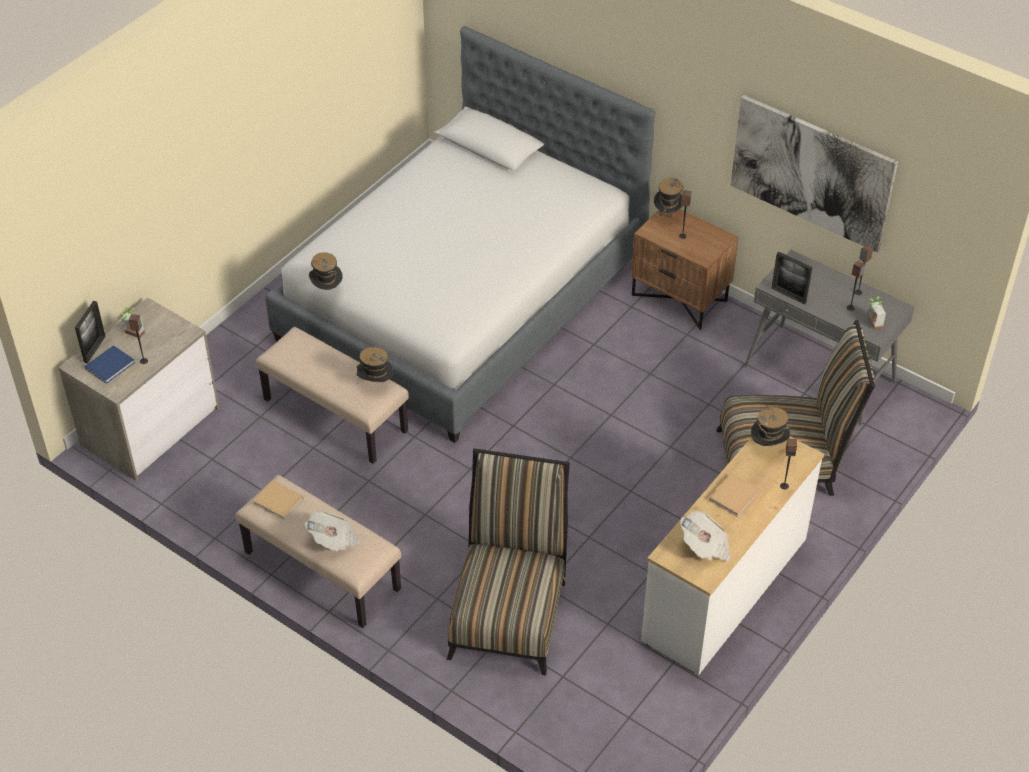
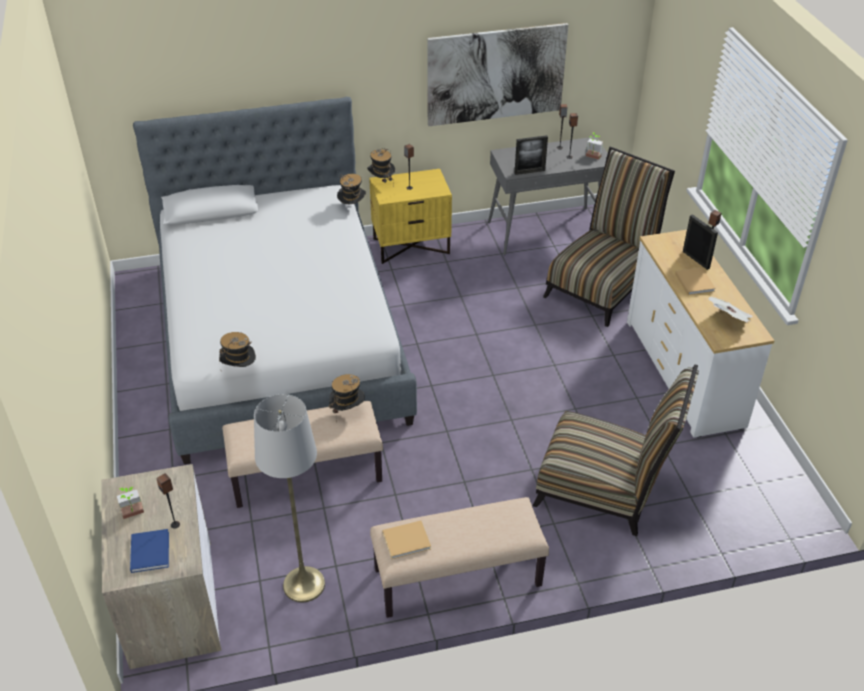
camera: 50 degrees left, 5 degrees down
picture frame [75,301,106,363] -> picture frame moved to [683,214,718,270]
newspaper [305,510,361,551] -> none
chair [447,448,570,675] -> chair turned 150 degrees clockwise [533,365,699,536]
brown nightstand [631,209,738,330] -> yellow nightstand [369,169,452,264]
hat [751,404,790,446] -> hat moved to [337,174,366,204]
none -> grey floor lamp [254,394,325,602]

